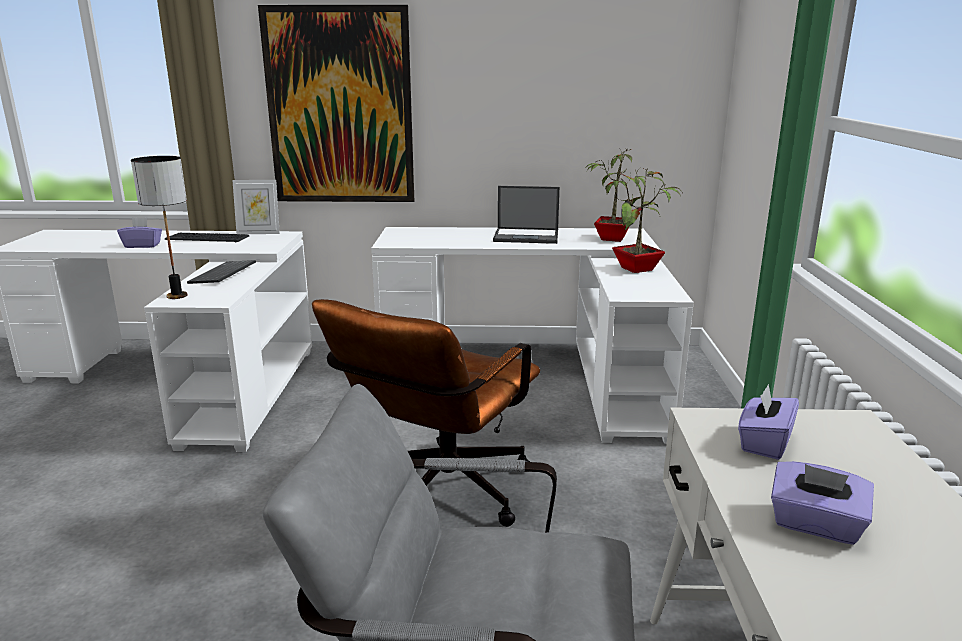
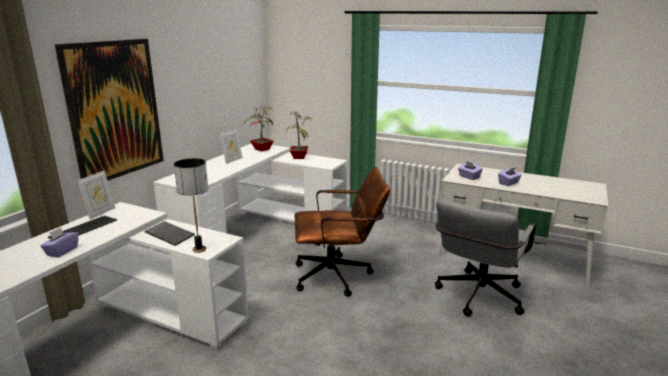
camera: 65 degrees left, 0 degrees up
brown office chair [312,299,540,527] -> brown office chair turned 60 degrees counterclockwise [295,167,390,297]
laptop [493,186,560,244] -> picture frame [220,129,242,164]

